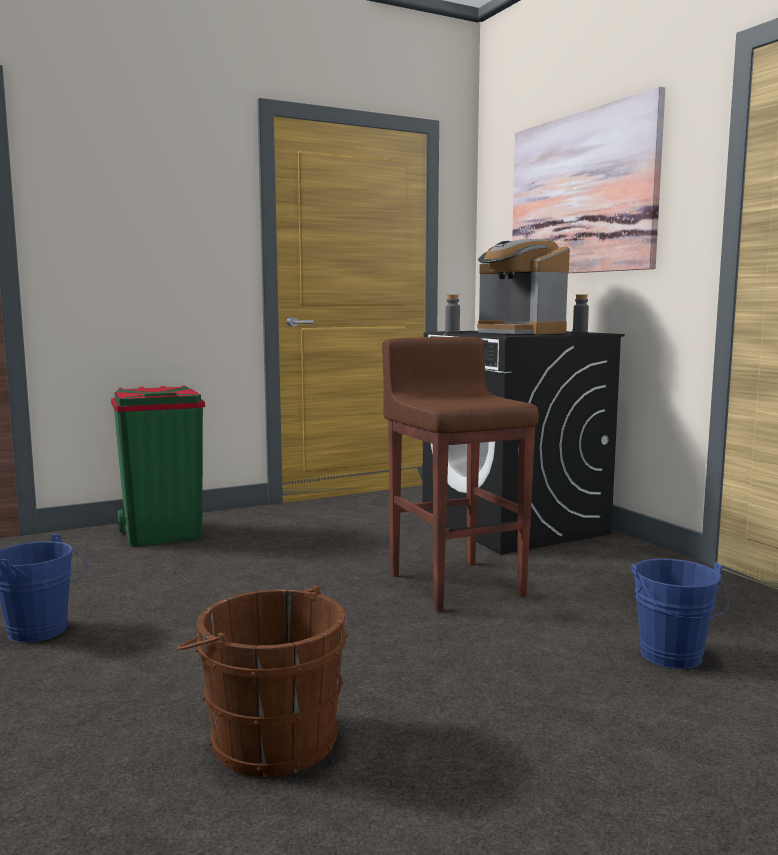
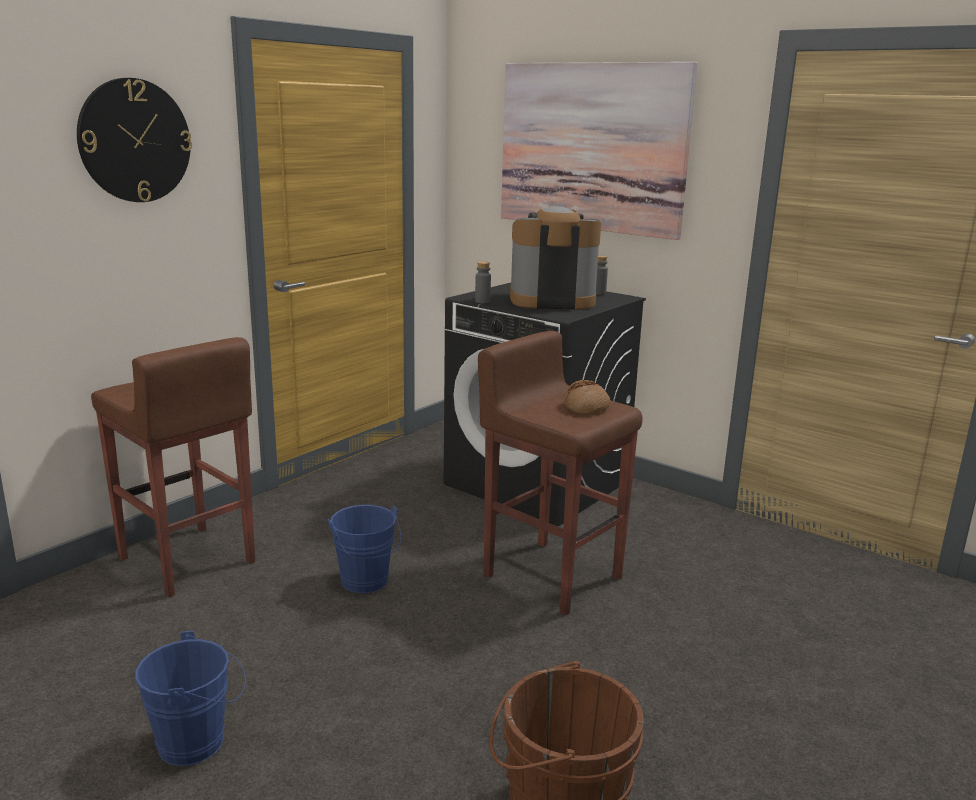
camera: 25 degrees left, 10 degrees up
green trash can [111,386,205,546] -> brown stool [91,337,255,597]
coffee machine [477,239,570,335] -> coffee machine turned 150 degrees clockwise [510,206,601,309]
blue bucket [631,558,729,669] -> blue bucket moved to [328,505,401,593]
none -> wall clock [77,78,192,202]
none -> bread [564,380,611,415]

